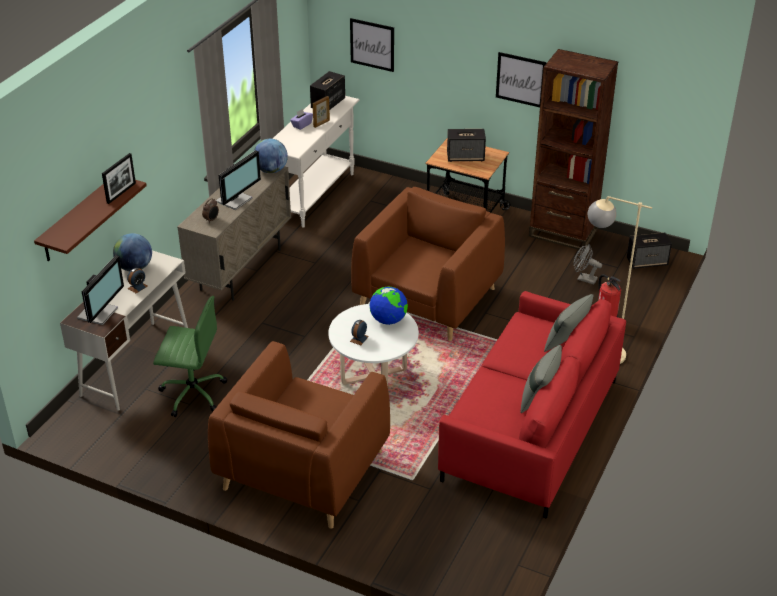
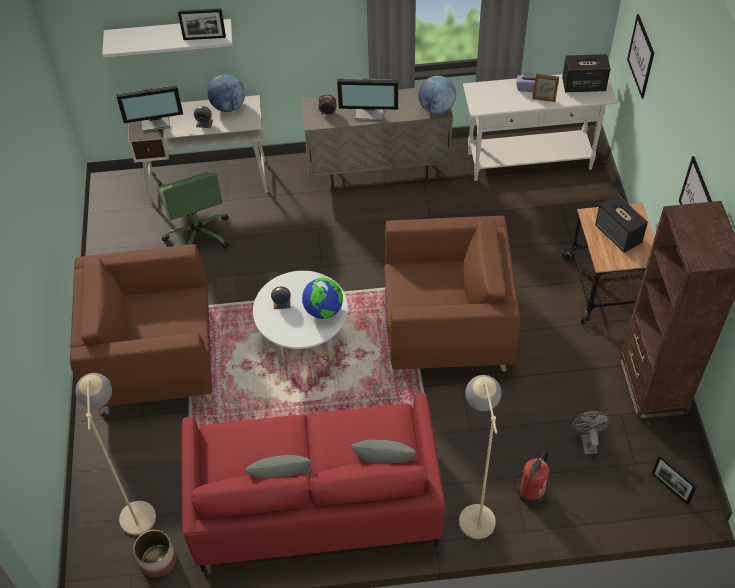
camera: 60 degrees right, 15 degrees up
brown shelf [34,180,147,261] -> white shelf [102,19,233,58]
speaker [627,233,672,269] -> picture frame [652,454,697,505]
none -> beige floor lamp [75,373,156,535]
none -> planter [133,530,176,577]

